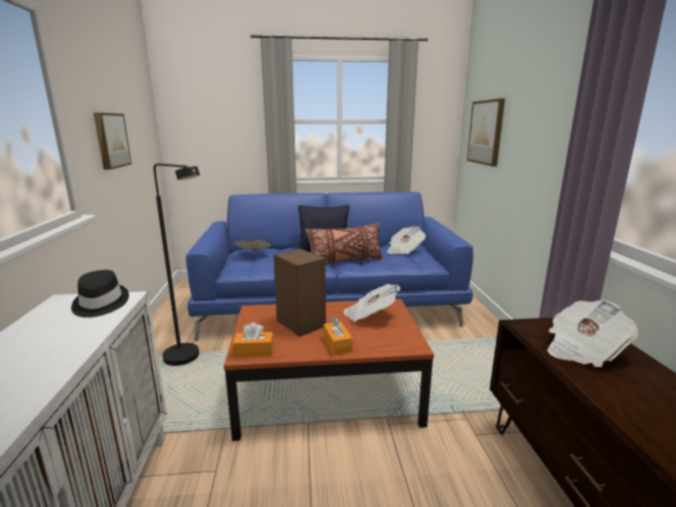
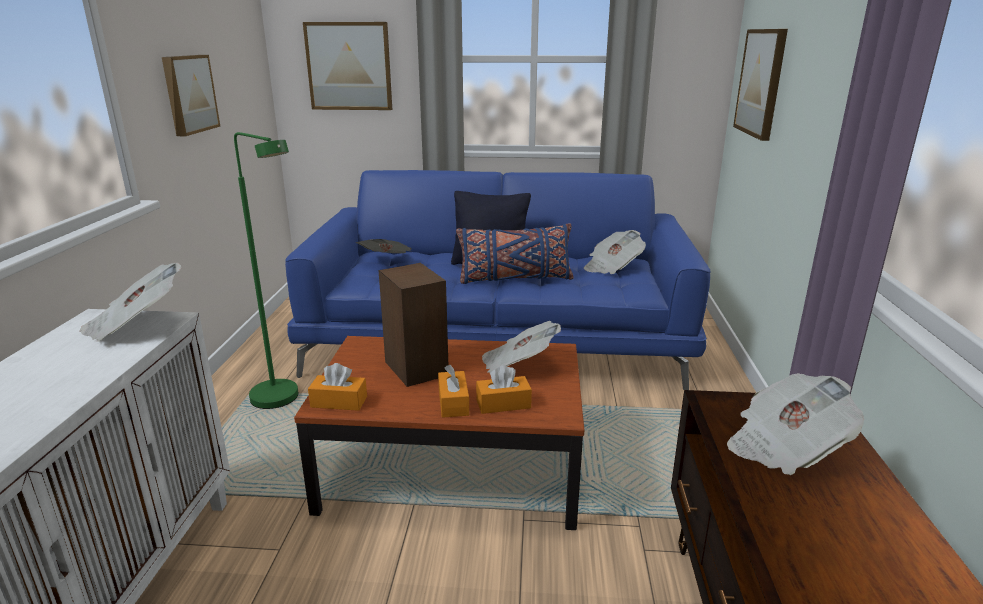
camera: 10 degrees right, 5 degrees up
black hat [71,270,129,318] -> newspaper [79,263,182,342]
black floor lamp [154,164,200,366] -> green floor lamp [234,132,298,409]
brown pillow [305,223,383,263] -> blue pillow [456,223,574,284]
none -> picture [303,22,392,110]
none -> orange tissue box [476,365,532,414]

